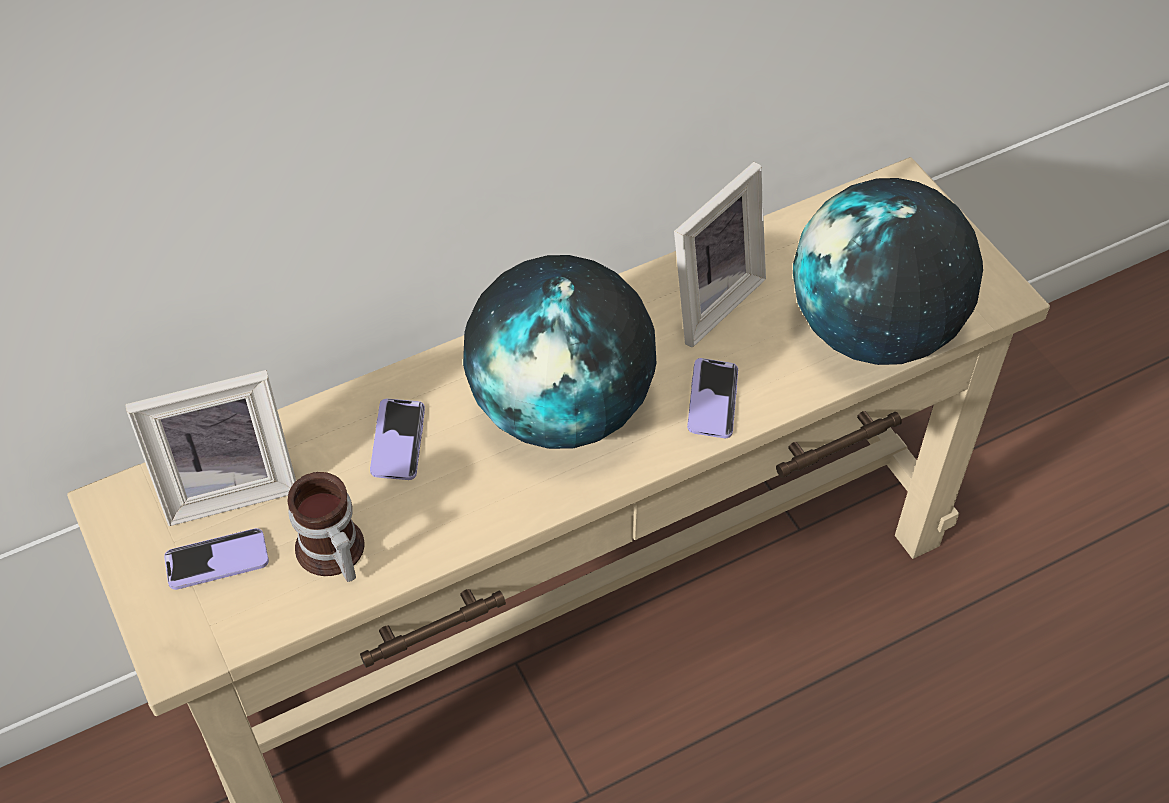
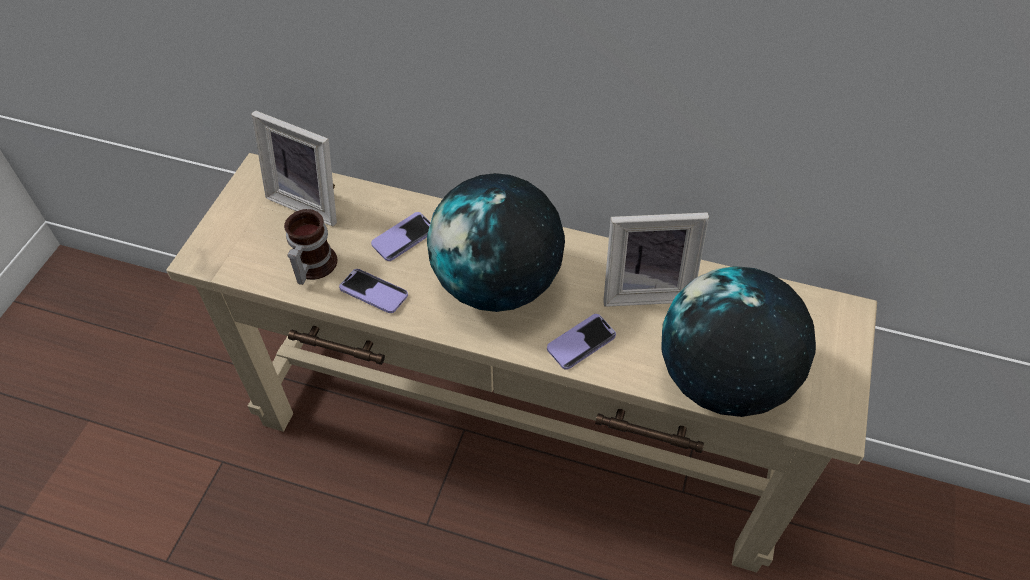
camera: 45 degrees right, 0 degrees up
phone [164,528,269,590] -> phone moved to [339,269,408,313]

